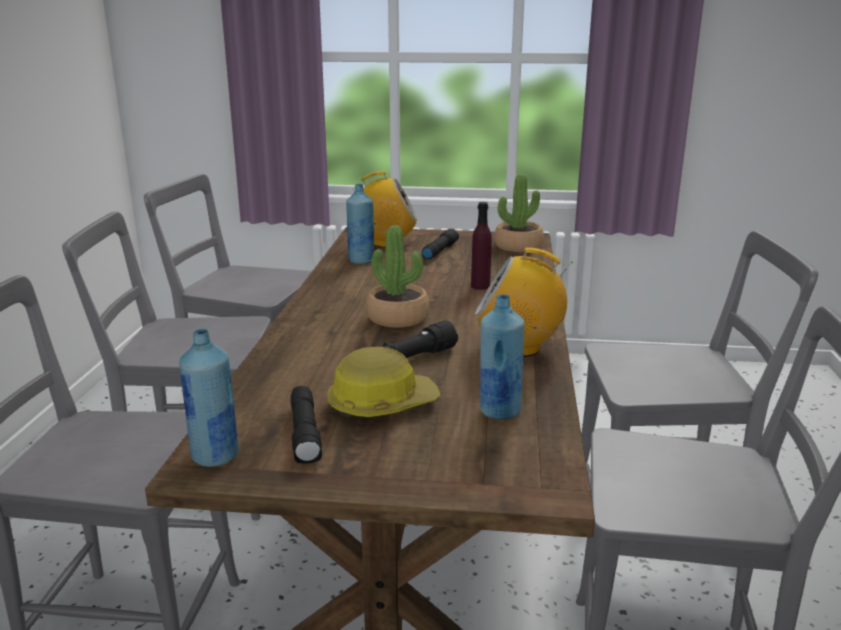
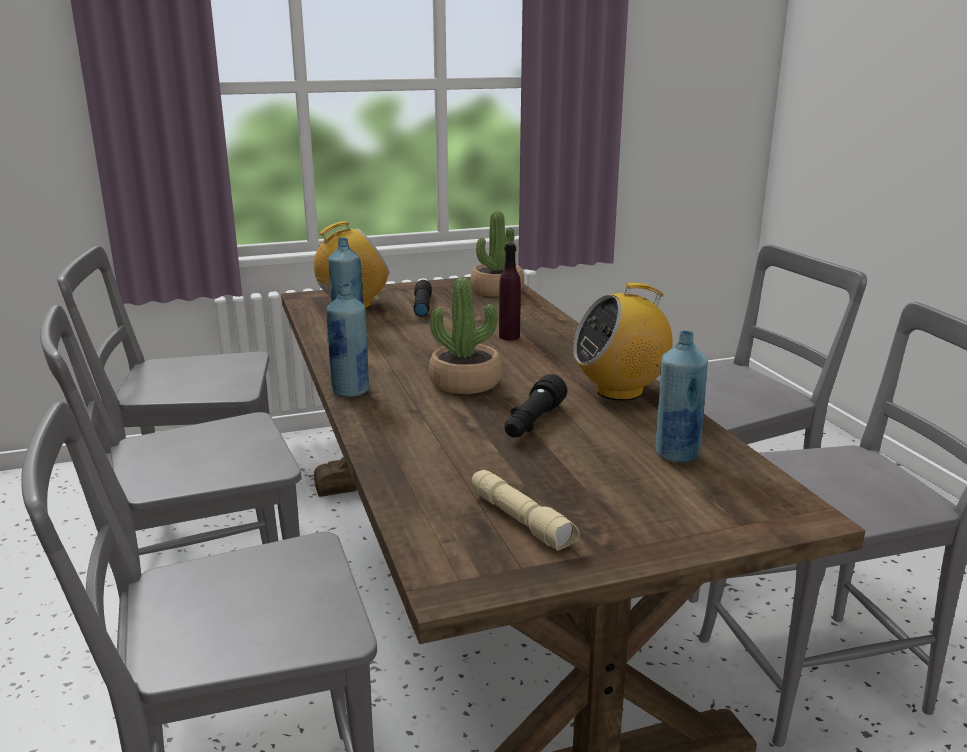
camera: 25 degrees left, 0 degrees up
blue bottle [179,329,238,467] -> blue bottle moved to [327,283,369,397]
black flashlight [291,386,322,464] -> beige flashlight [472,470,580,551]
hard hat [327,347,440,417] -> none

